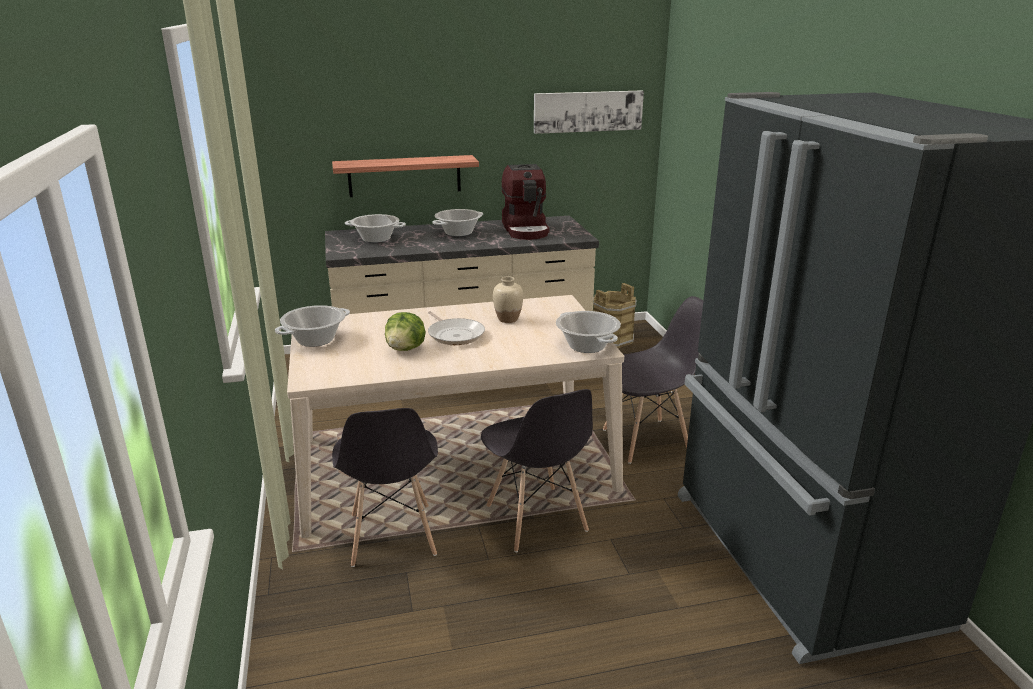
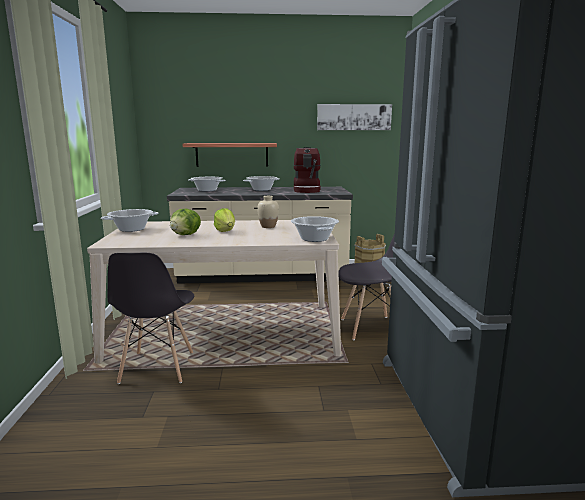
camera: 10 degrees right, 10 degrees down
frying pan [428,311,485,345] -> lettuce [214,208,235,232]
grey chair [481,389,593,552] -> none

